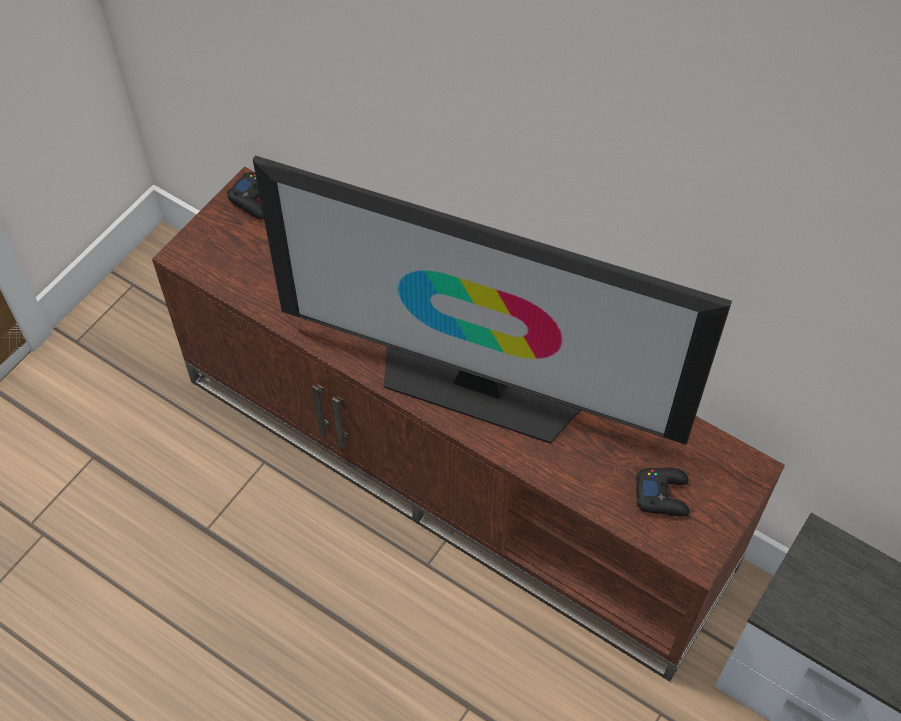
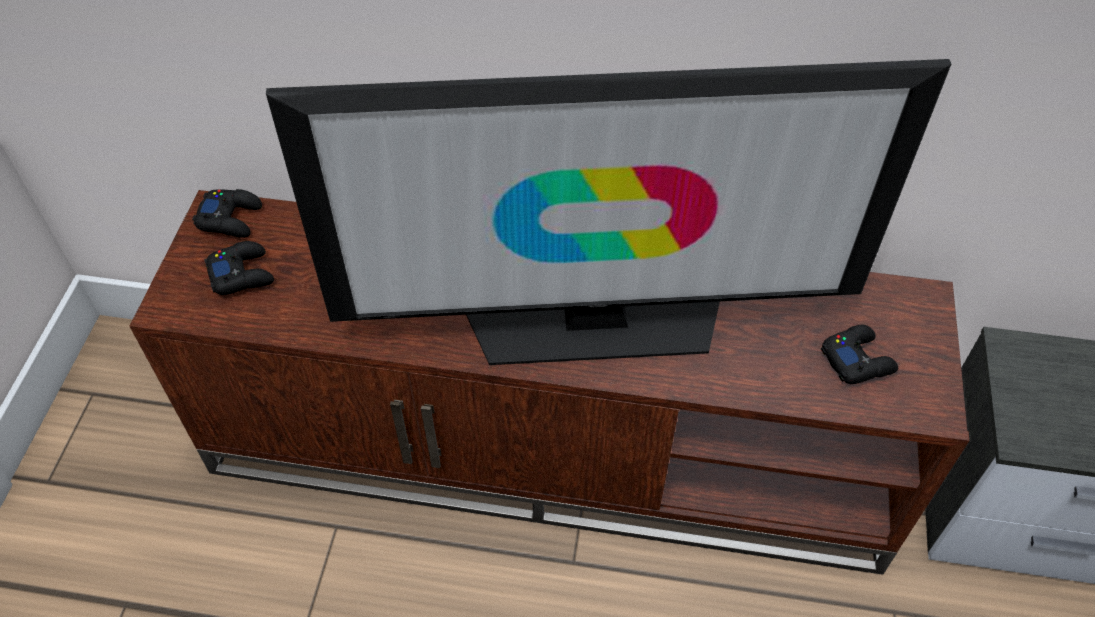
camera: 25 degrees left, 5 degrees down
none -> black game controller [204,241,274,295]

